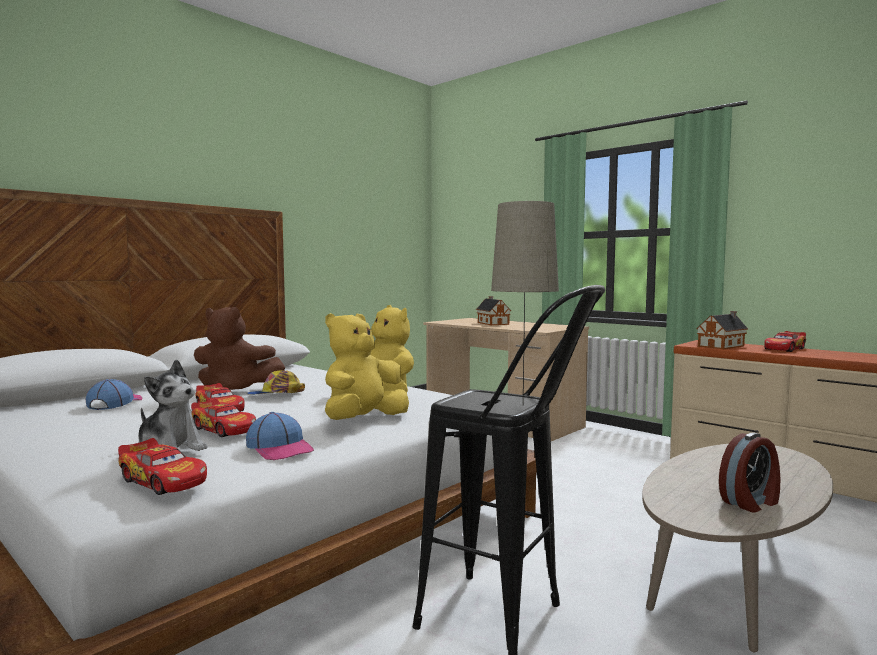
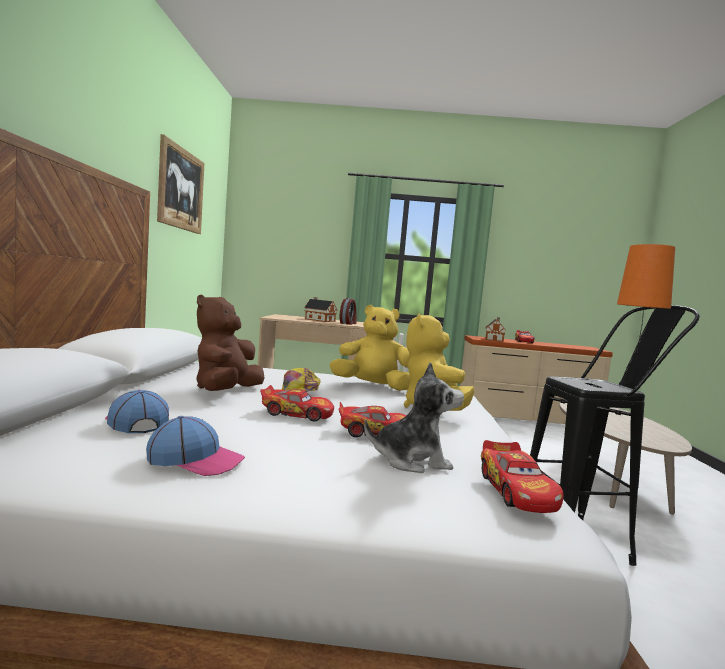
camera: 40 degrees left, 0 degrees up
toy car [118,438,207,495] -> toy car turned 90 degrees clockwise [481,440,563,513]
brown plush toy [194,307,285,390] -> brown plush toy turned 135 degrees clockwise [197,294,264,391]
cap [246,412,314,460] -> cap moved to [146,416,245,476]
beige table lamp [491,201,559,398] -> orange table lamp [617,244,675,386]
alarm clock [719,433,780,513] -> alarm clock moved to [340,298,357,325]
none -> picture [157,134,204,234]

